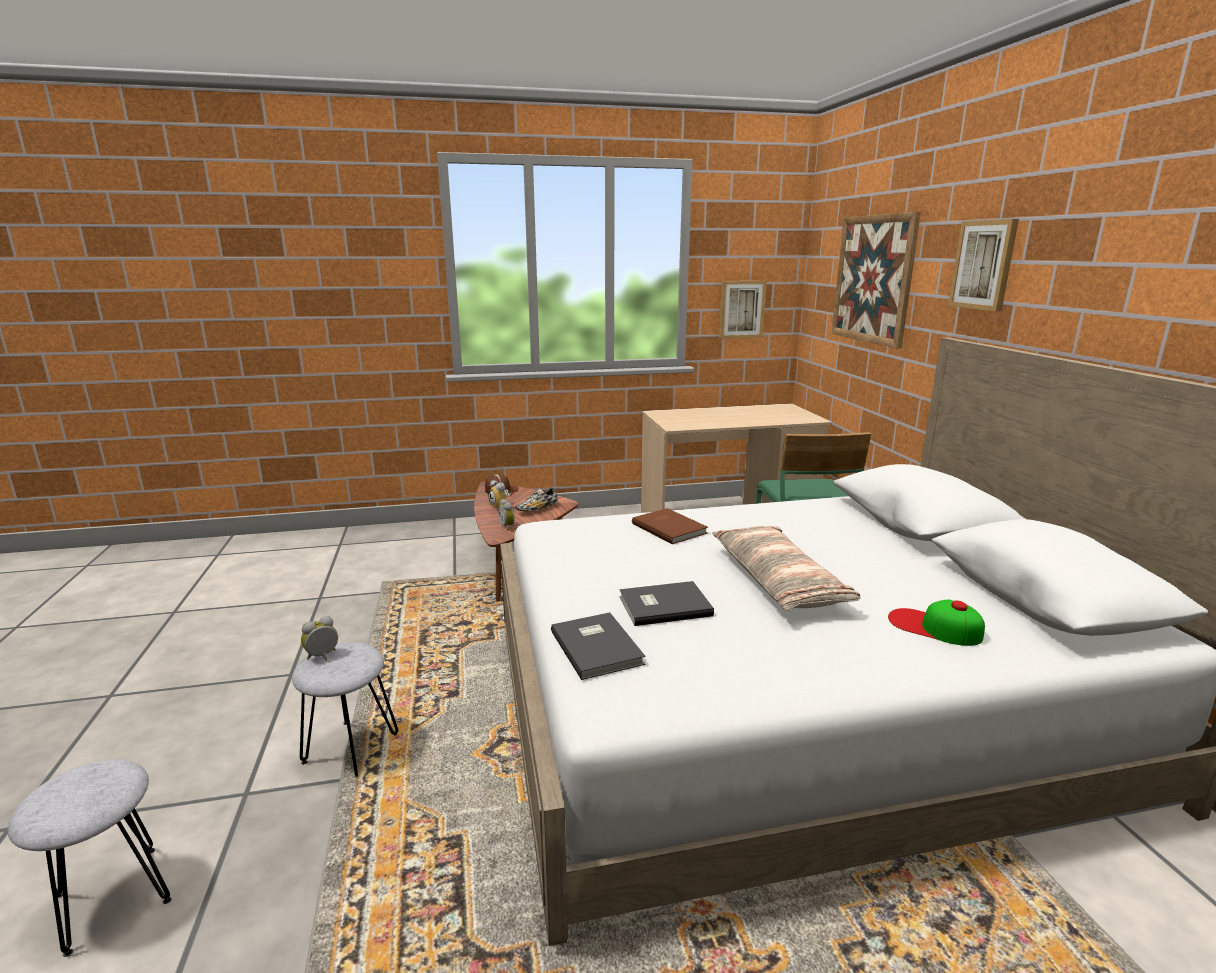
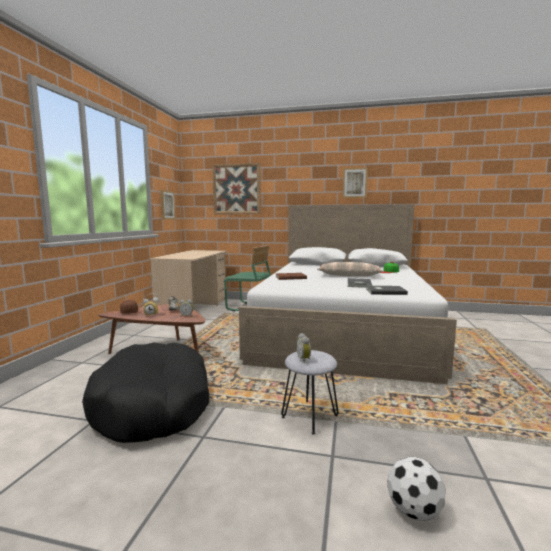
camera: 65 degrees left, 10 degrees down
grey stool [8,759,171,957] -> football [387,457,446,521]
picture [948,219,1019,311] -> picture moved to [342,167,368,198]
none -> black dog bed [82,343,209,443]

